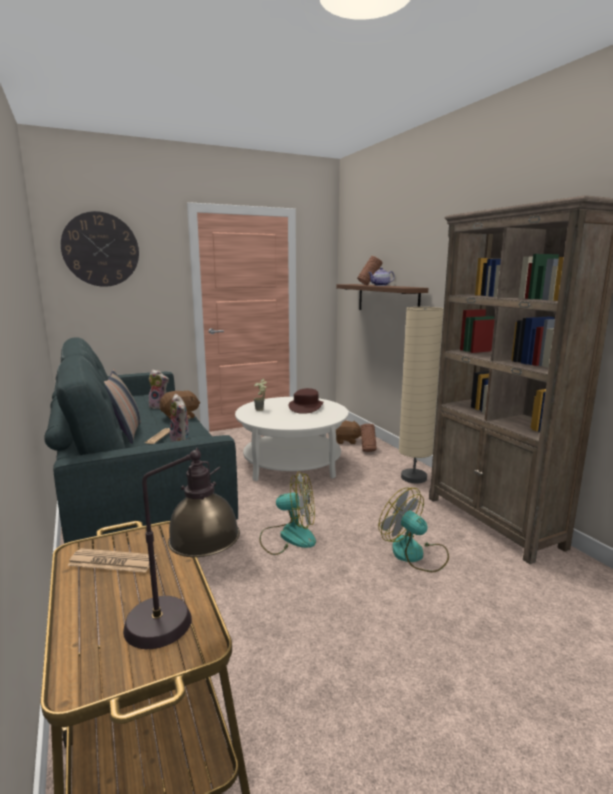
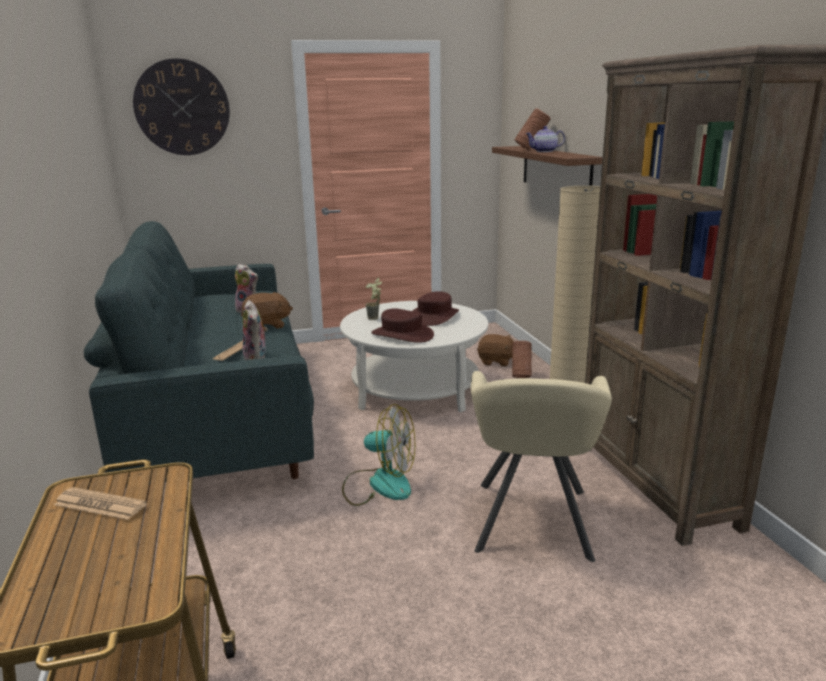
camera: 10 degrees right, 5 degrees up
pillow [104,369,141,444] -> none
table lamp [123,448,240,649] -> none
fan [378,487,449,572] -> beige armchair [471,371,612,562]
none -> brown hat [371,308,434,343]

